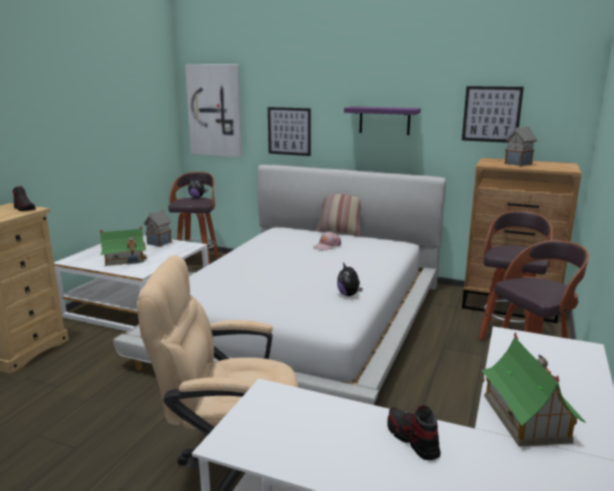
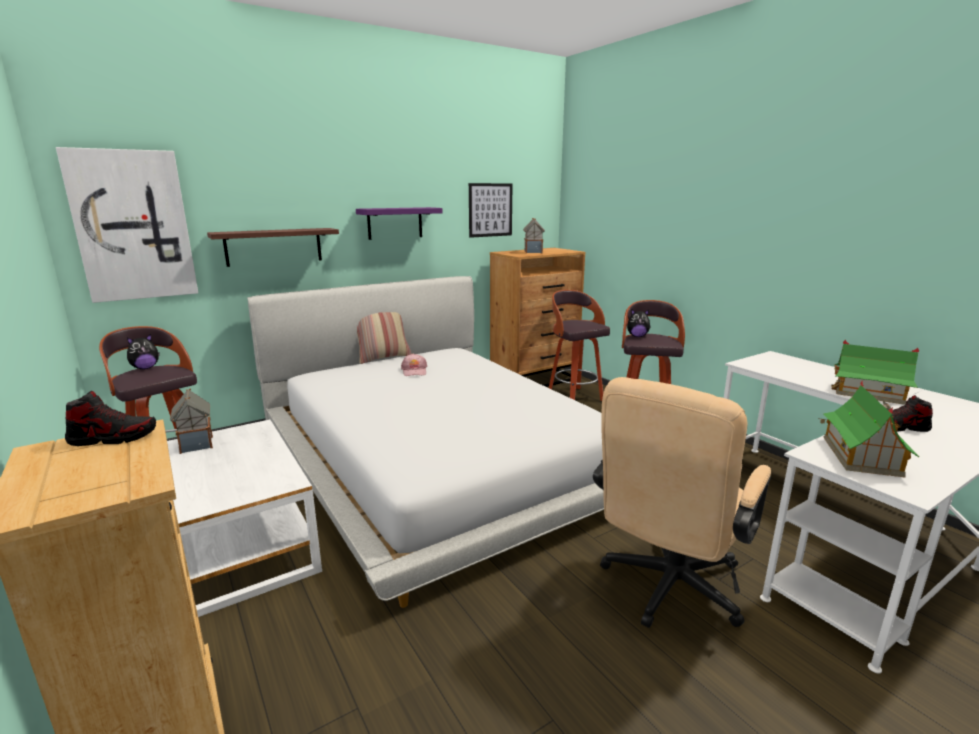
camera: 55 degrees left, 0 degrees up
toy house [100,226,147,266] -> toy house moved to [819,380,919,477]
picture [268,107,311,156] -> shelf [207,228,339,267]
plush toy [337,263,363,296] -> plush toy moved to [627,310,651,337]

